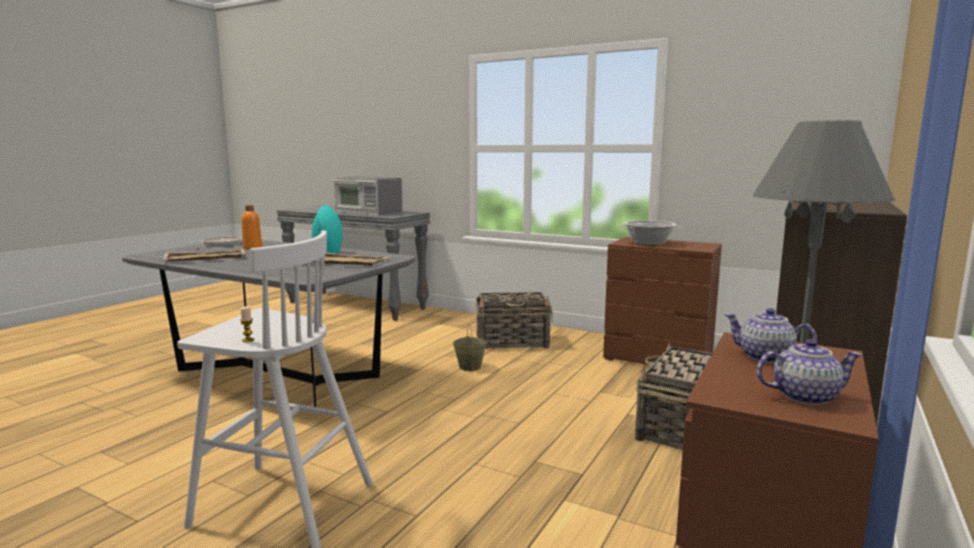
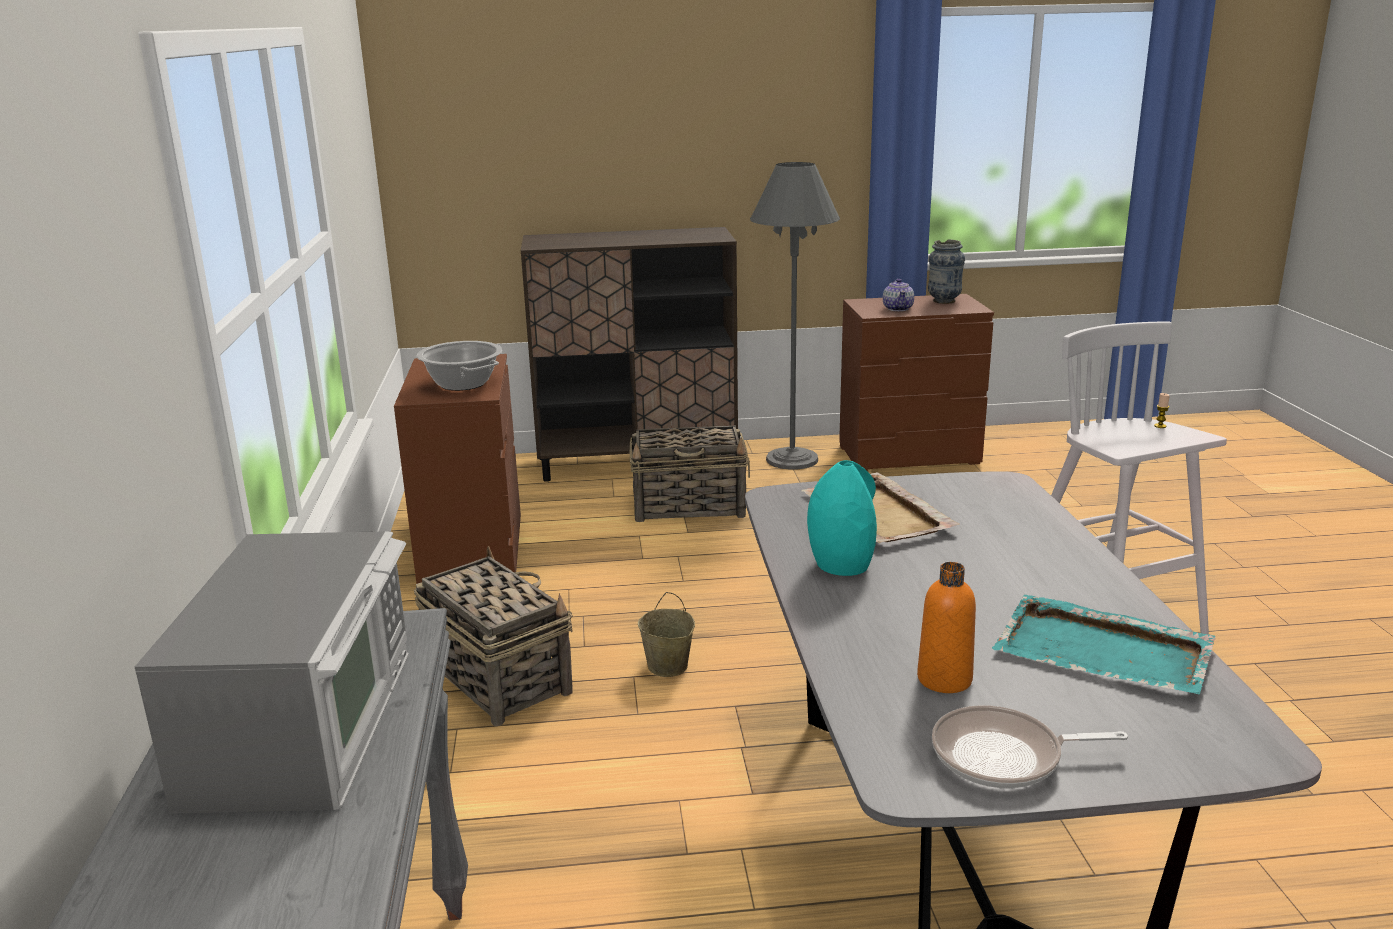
camera: 125 degrees left, 10 degrees up
beige tray [162,249,245,261] -> turquoise tray [992,595,1216,694]
teapot [757,339,862,405] -> vase [928,239,965,304]

